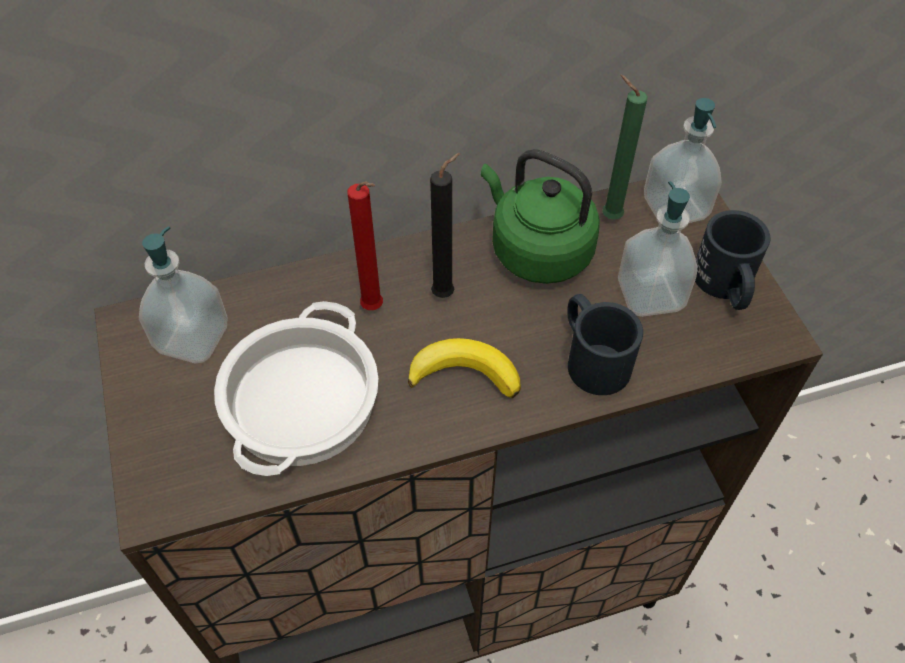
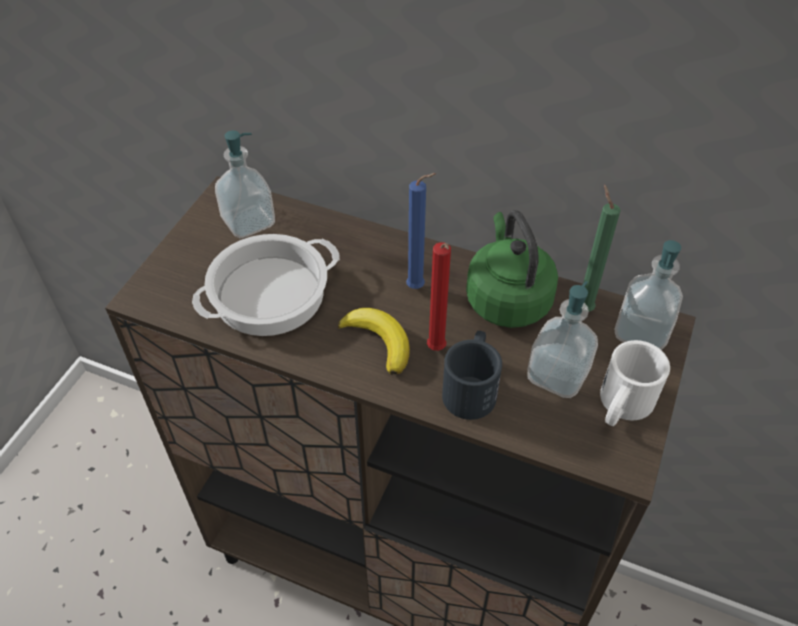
camera: 40 degrees right, 5 degrees down
red candle [348,181,383,310] -> red candle moved to [427,242,451,351]
black candle [430,153,460,298] -> blue candle [406,173,436,289]
black mug [695,210,771,310] -> white mug [600,340,670,426]

